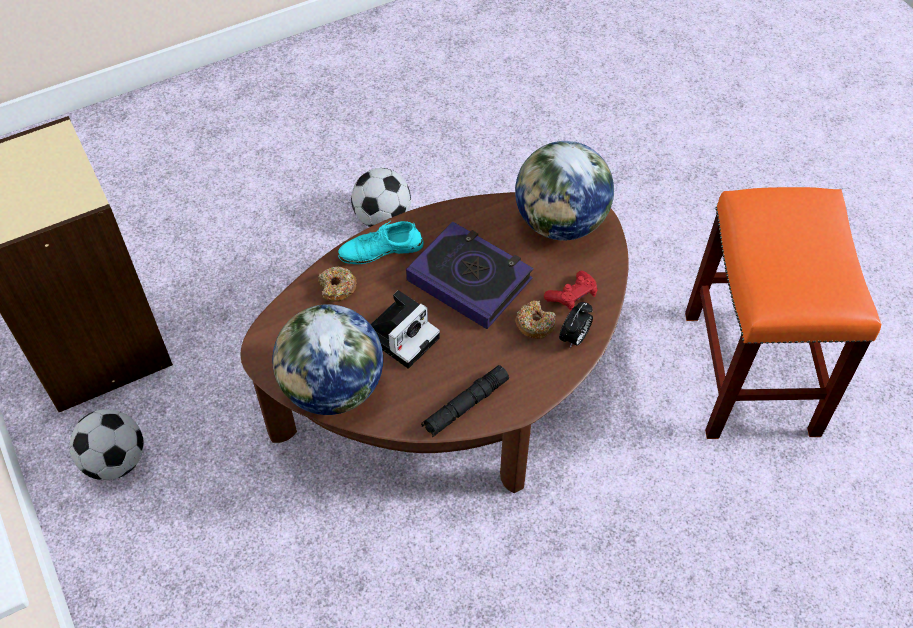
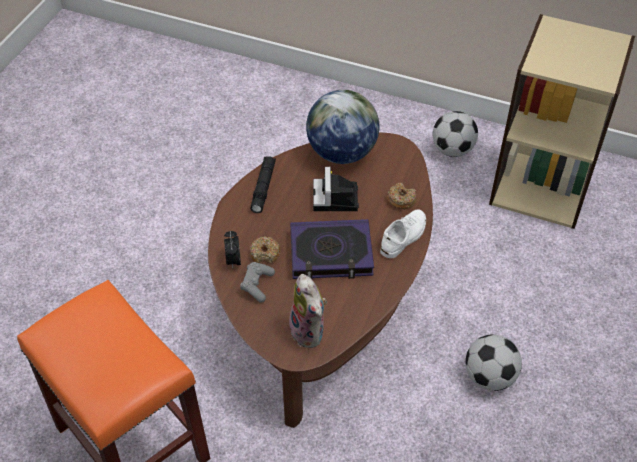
camera: 140 degrees right, 5 degrees down
turquoise shoe [338,221,424,264] -> white shoe [380,209,426,258]
globe [515,141,614,241] -> plush toy [289,274,327,348]
red game controller [544,271,597,311] -> grey game controller [240,262,275,303]

